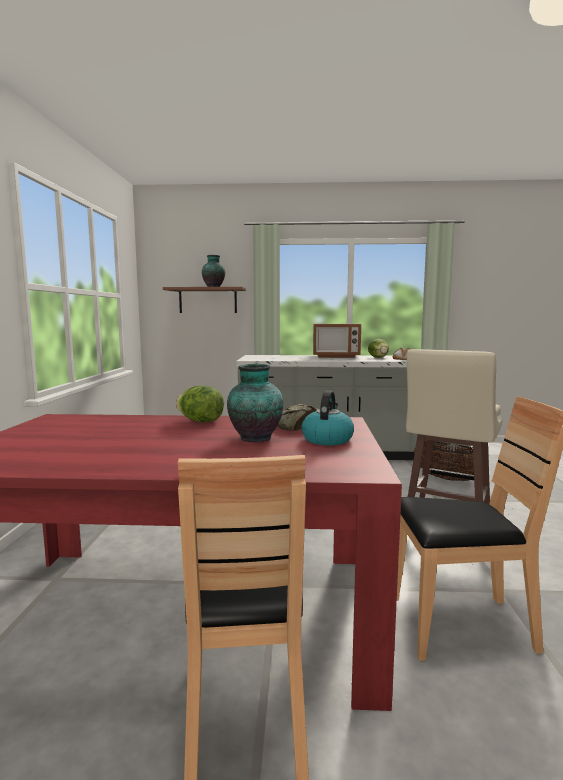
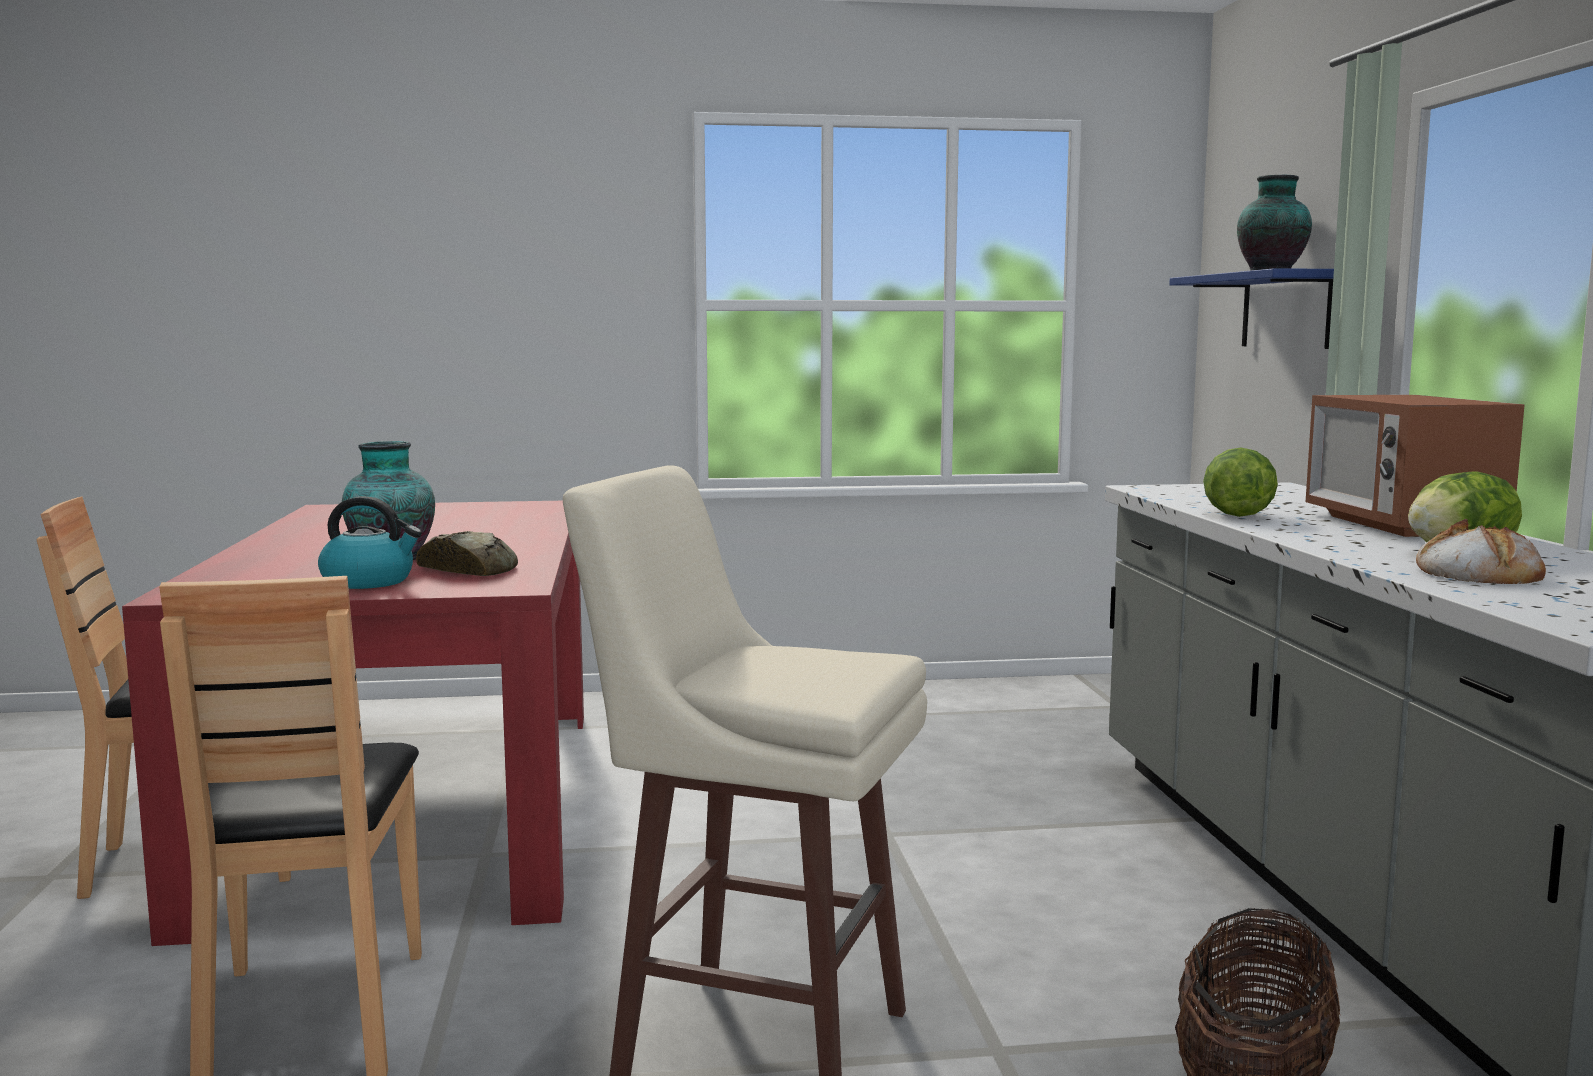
camera: 80 degrees right, 0 degrees up
brown shelf [163,287,246,313] -> blue shelf [1169,268,1334,349]
lettuce [176,386,224,422] -> lettuce moved to [1203,448,1278,517]

